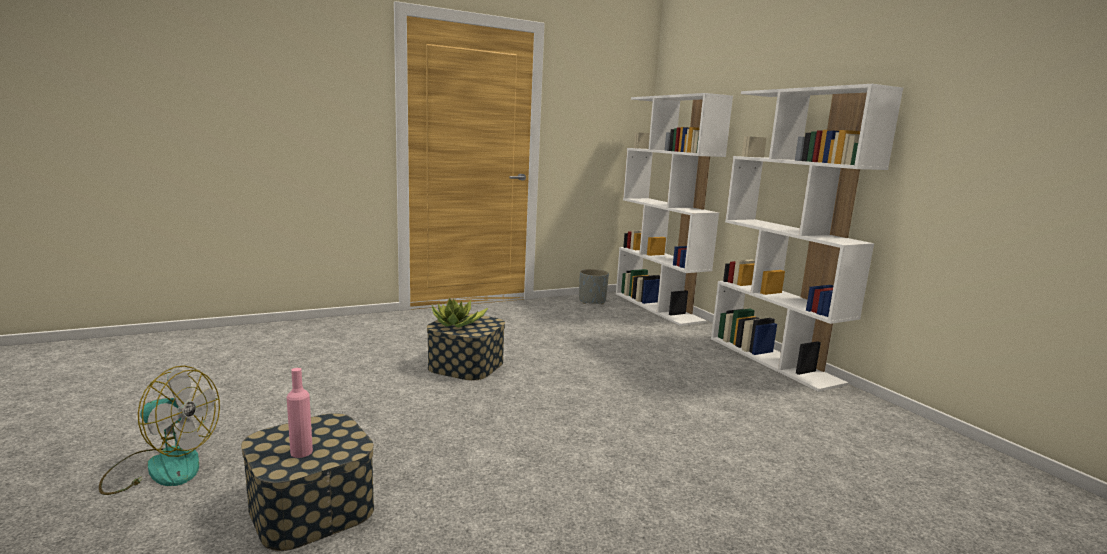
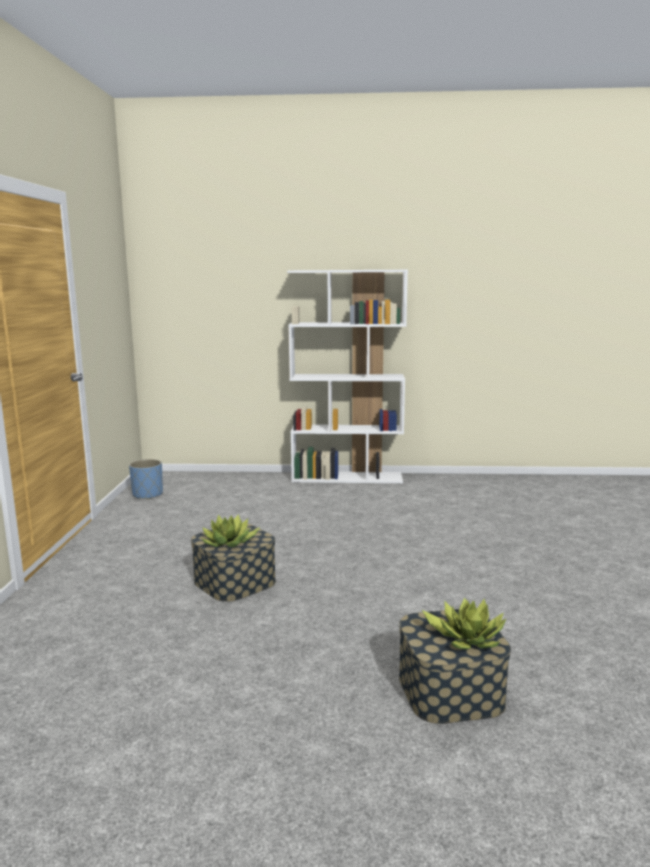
camera: 60 degrees left, 0 degrees up
fan [99,366,220,495] -> none
pink bottle [287,368,313,458] -> potted plant [421,597,507,650]
grey planter [579,269,609,304] -> blue planter [129,459,163,500]
white bookcase [616,93,733,326] -> none

